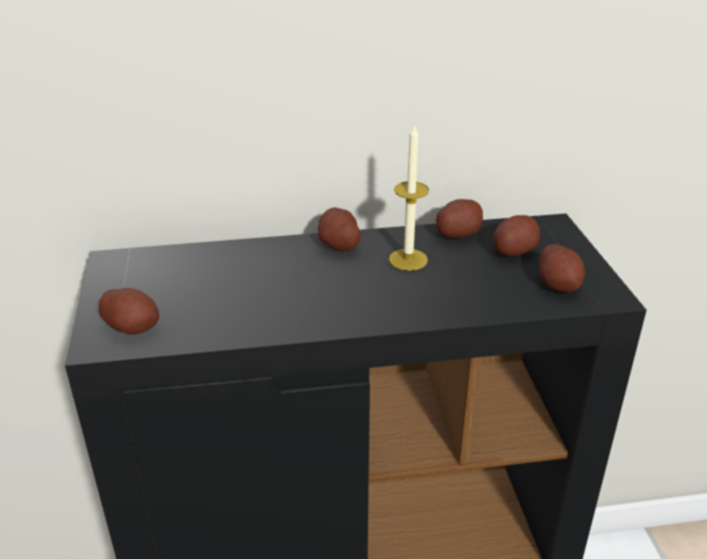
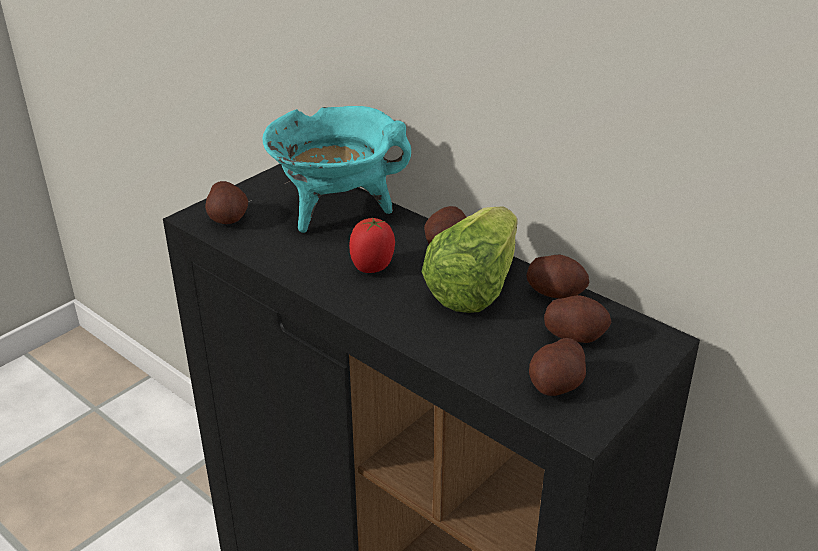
camera: 50 degrees right, 0 degrees up
candle [389,123,429,271] -> lettuce [422,206,517,313]
none -> turquoise cooking pot [263,106,411,233]
none -> tomato [349,218,395,273]

